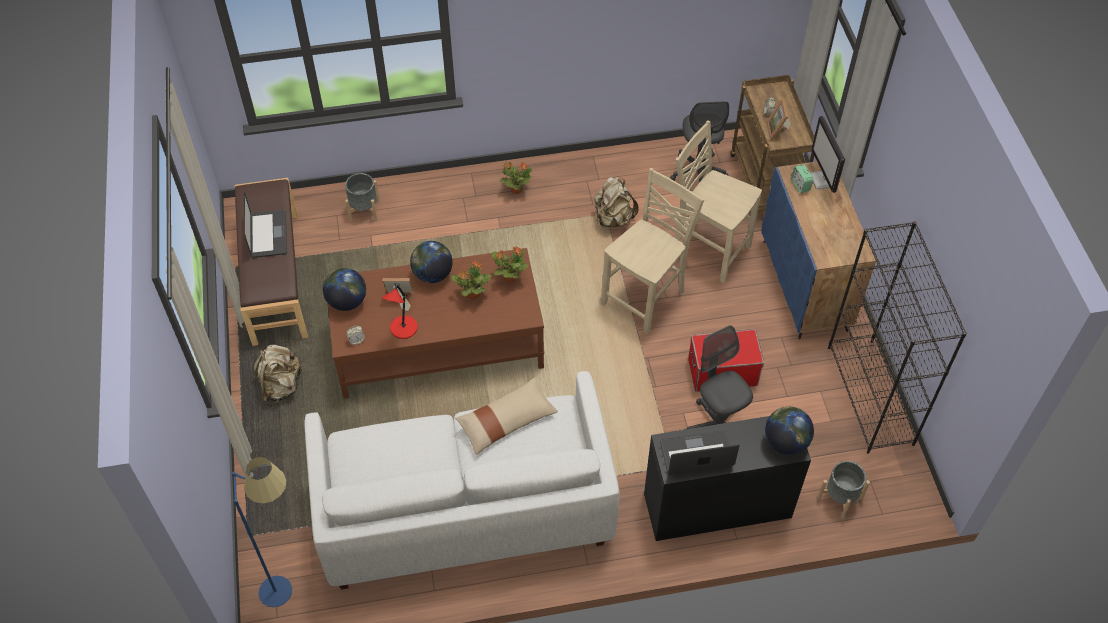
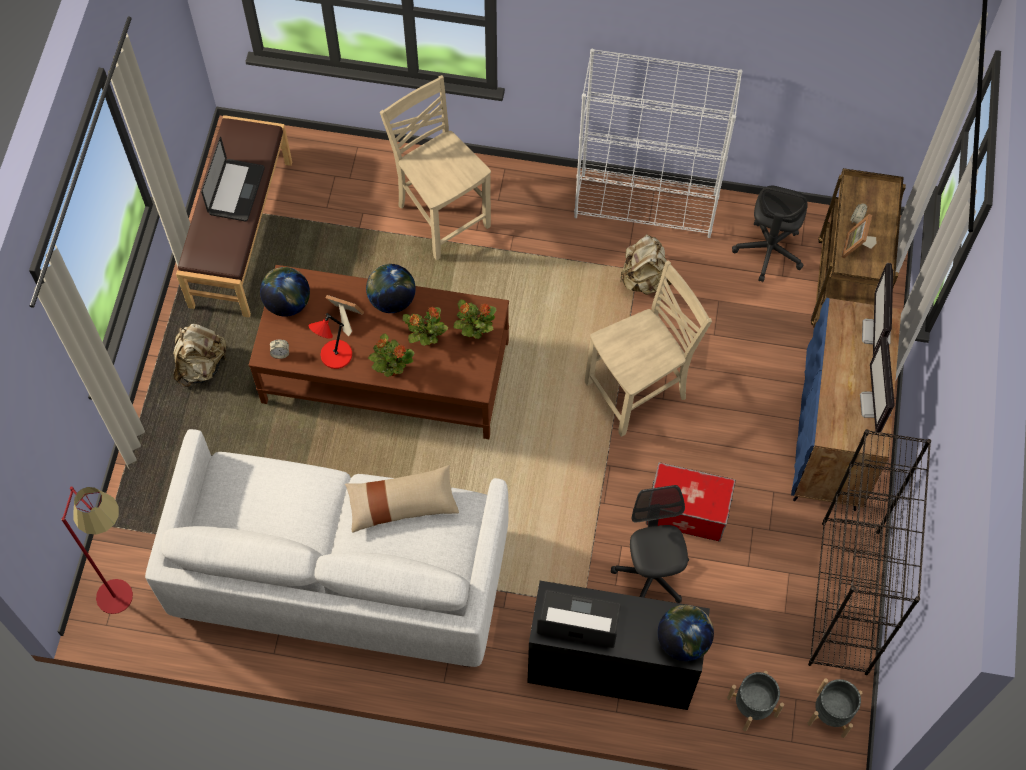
camera: 20 degrees right, 10 degrees up
blue floor lamp [232,457,292,607] -> red floor lamp [61,487,133,614]
grey planter [345,173,380,222] -> grey planter moved to [807,678,862,738]
potted plant [500,162,532,194] -> potted plant moved to [368,334,414,377]
beige chair [675,120,762,283] -> beige chair moved to [380,75,491,261]
alarm clock [791,164,813,193] -> none
none -> white bookcase [574,49,742,238]
none -> monitor [860,336,895,432]

